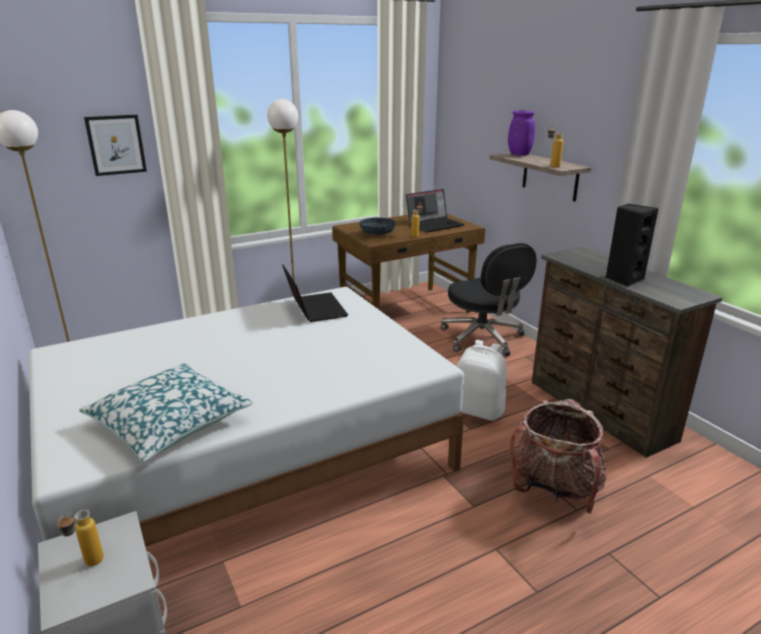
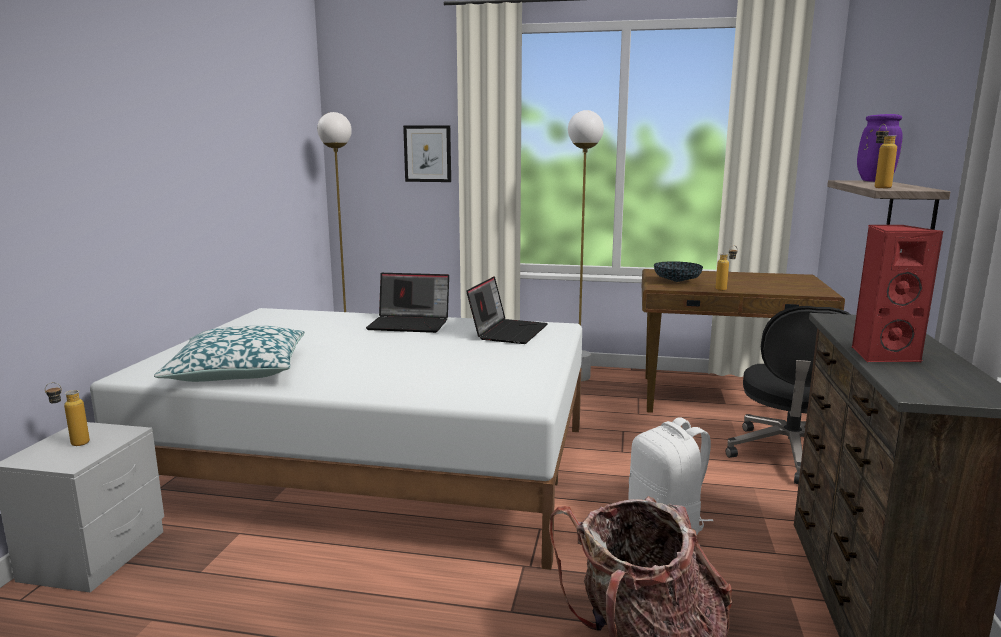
camera: 40 degrees right, 10 degrees down
laptop [406,189,465,232] -> laptop moved to [366,273,449,333]
black speaker [606,204,659,287] -> red speaker [852,225,943,363]

